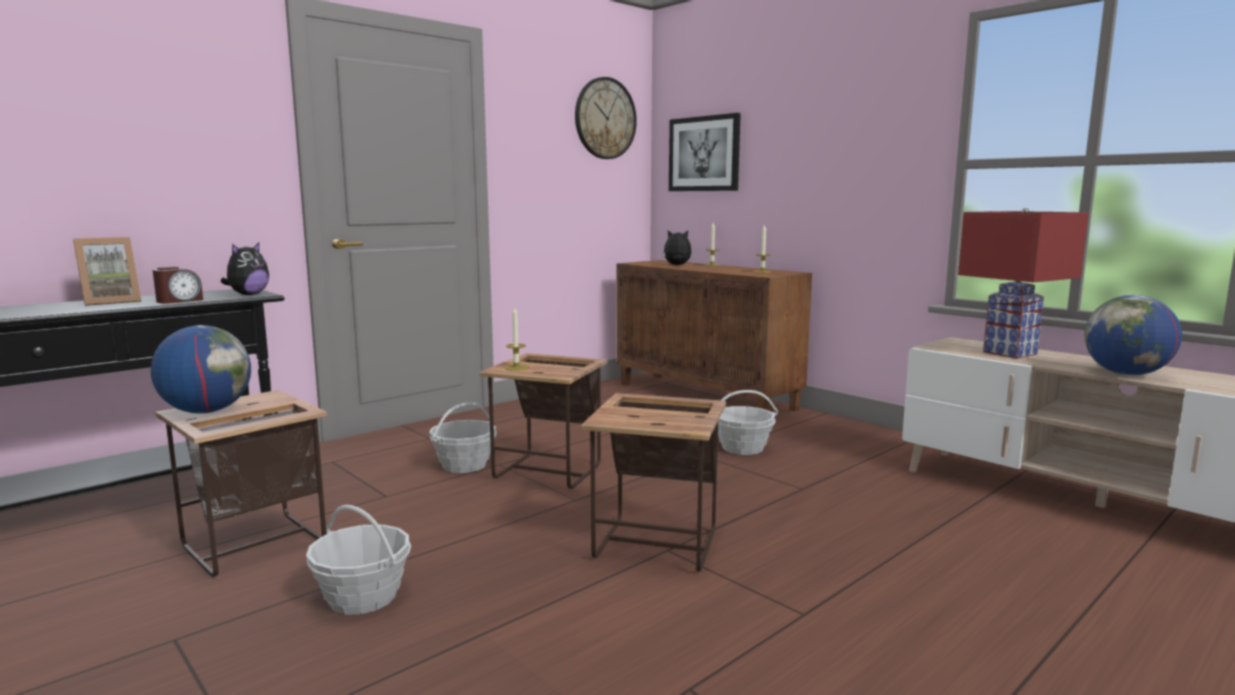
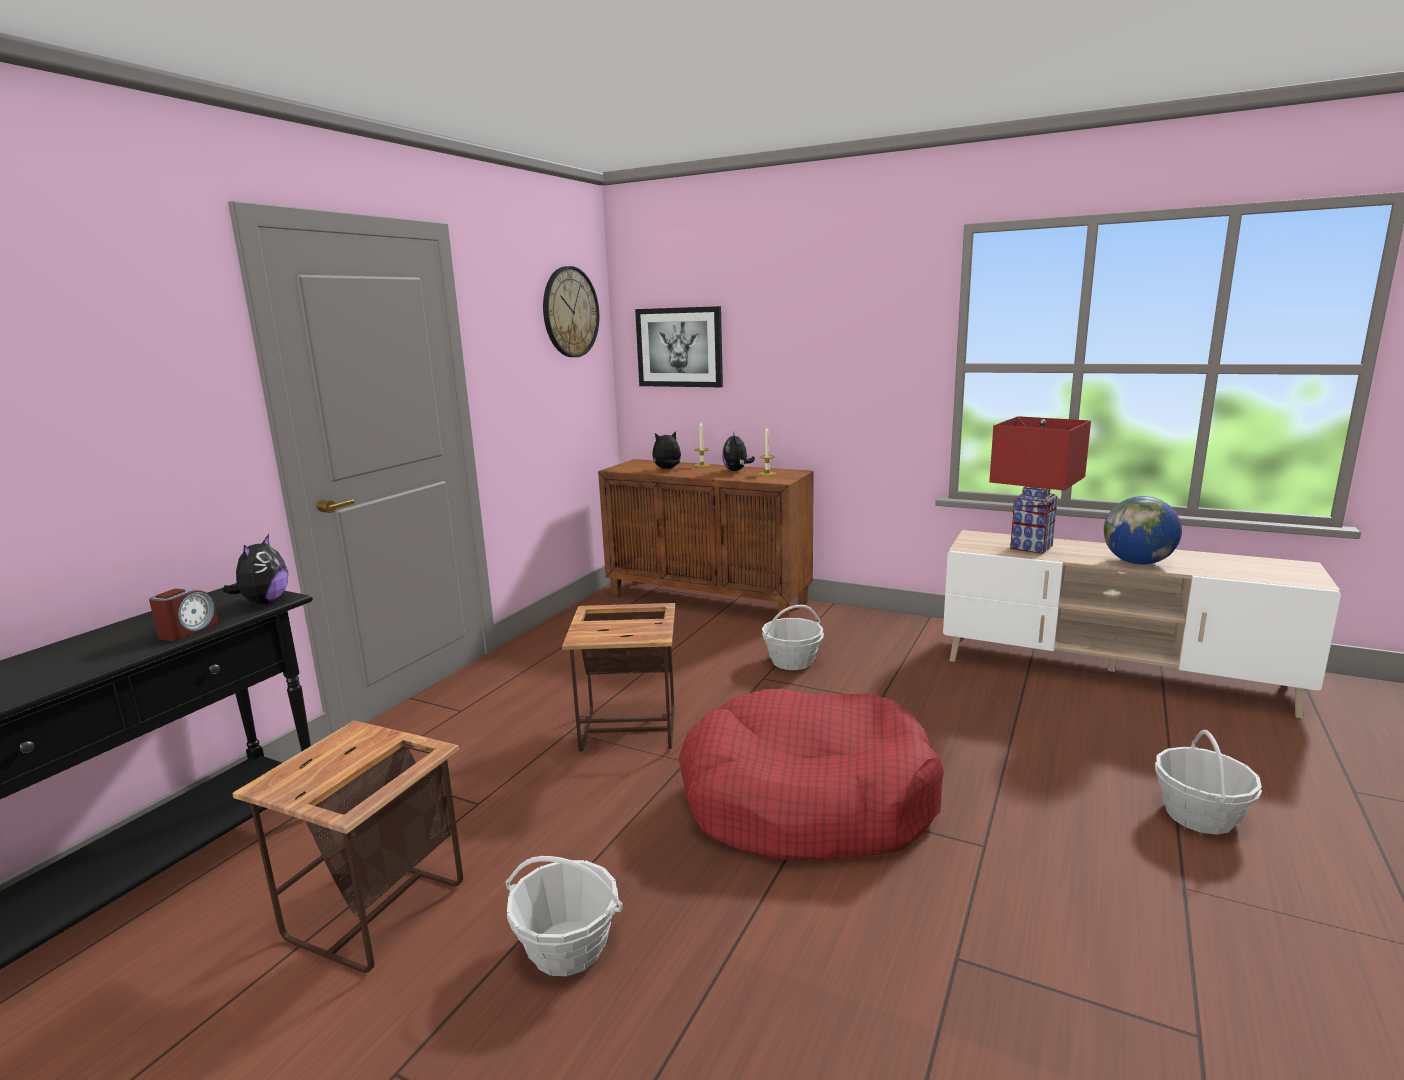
camera: 20 degrees left, 5 degrees up
picture frame [73,237,142,306] -> none
globe [151,325,251,414] -> none
basket [429,402,497,473] -> basket moved to [1155,730,1262,835]
candle [505,308,528,370] -> none
side table [581,393,726,572] -> red dog bed [679,689,944,860]
none -> plush toy [722,432,755,471]

